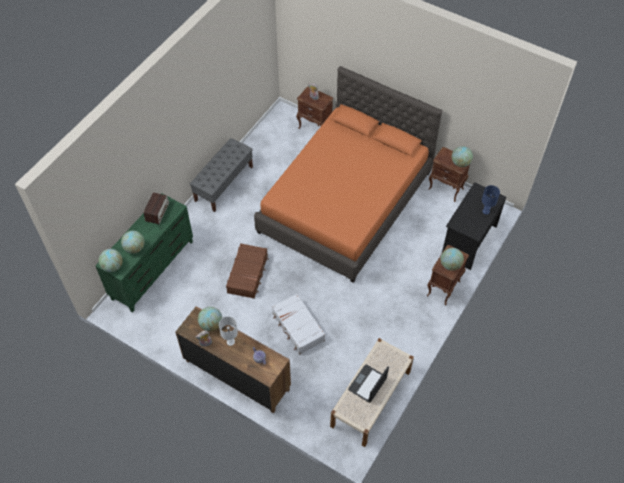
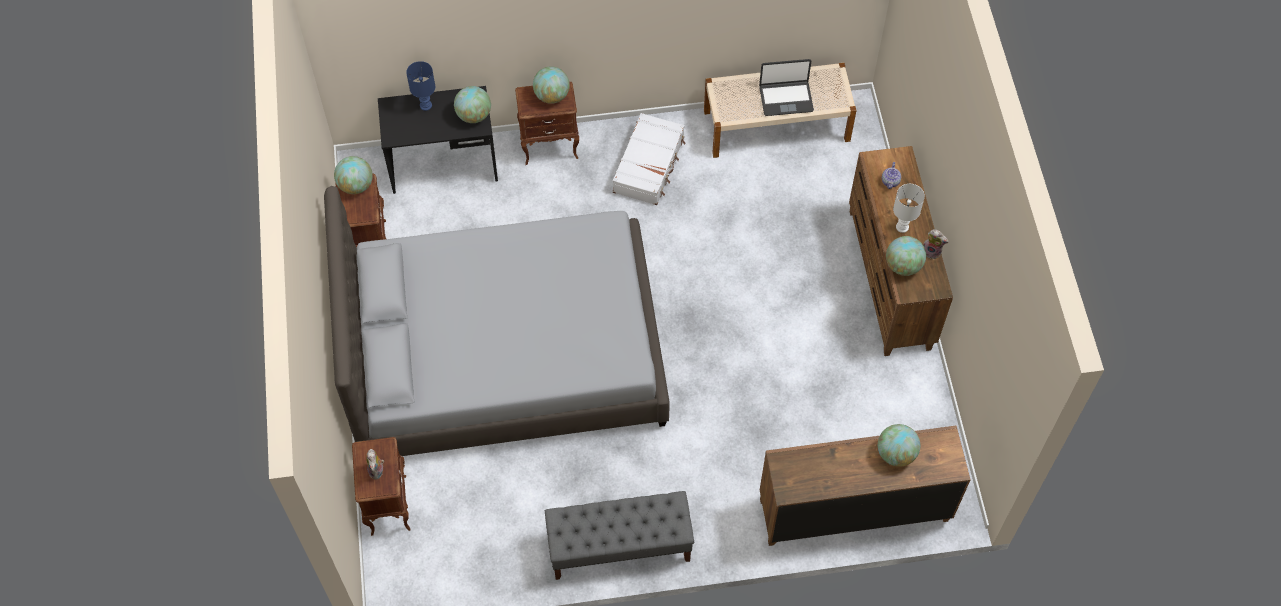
camera: 130 degrees left, 5 degrees up
green dresser [95,193,193,312] -> brown dresser [760,426,971,546]
globe [98,249,123,272] -> globe moved to [454,86,491,123]
radio [144,192,169,224] -> none
brown suitcase [226,243,269,299] -> none
orange bed [254,66,442,283] -> grey bed [324,186,670,456]
white suitcase [272,294,325,354] -> white suitcase moved to [613,113,685,205]

